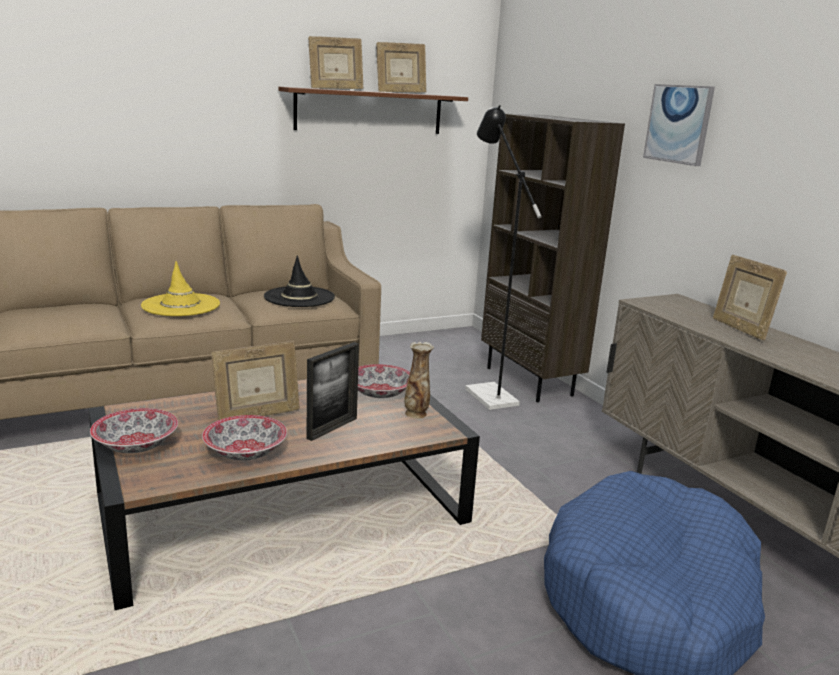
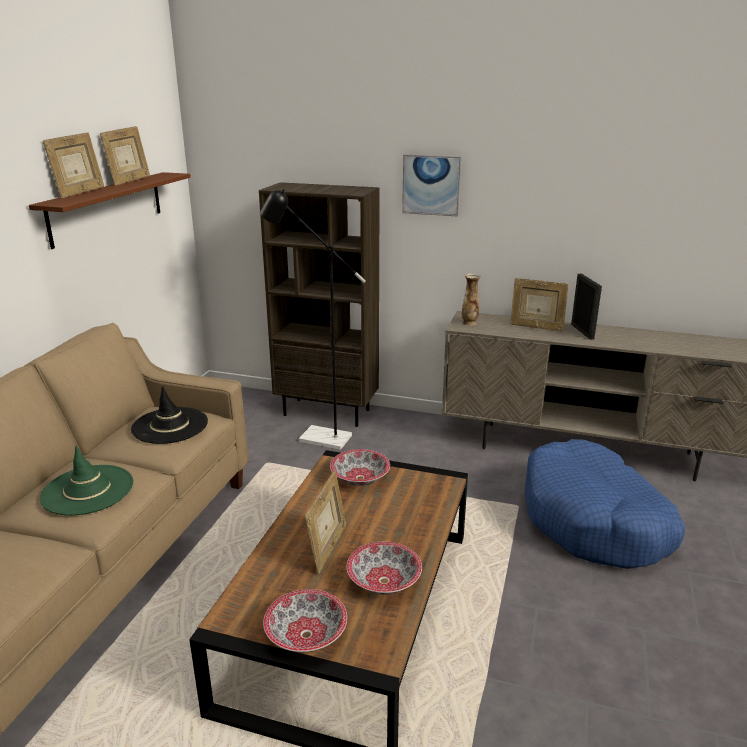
camera: 45 degrees left, 5 degrees up
yellow hat [141,261,220,316] -> green hat [40,446,133,515]
picture frame [306,342,359,441] -> picture frame moved to [571,274,602,340]
vase [405,342,434,419] -> vase moved to [462,274,481,325]

